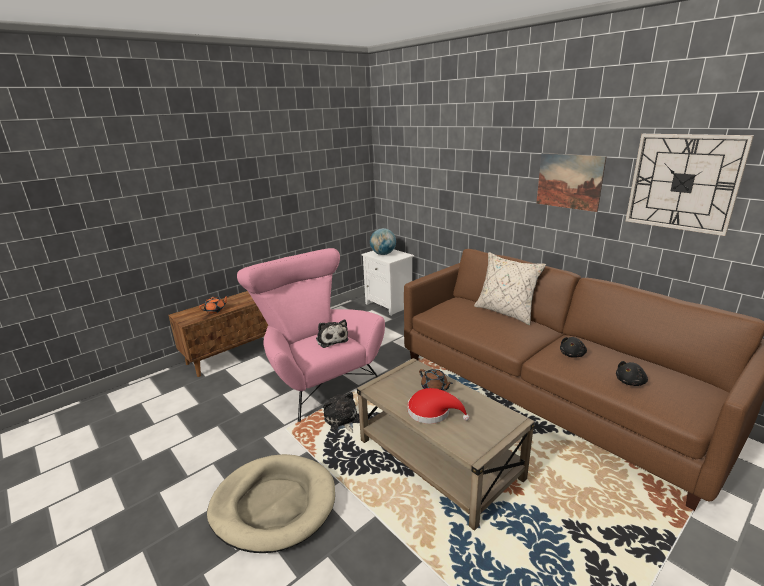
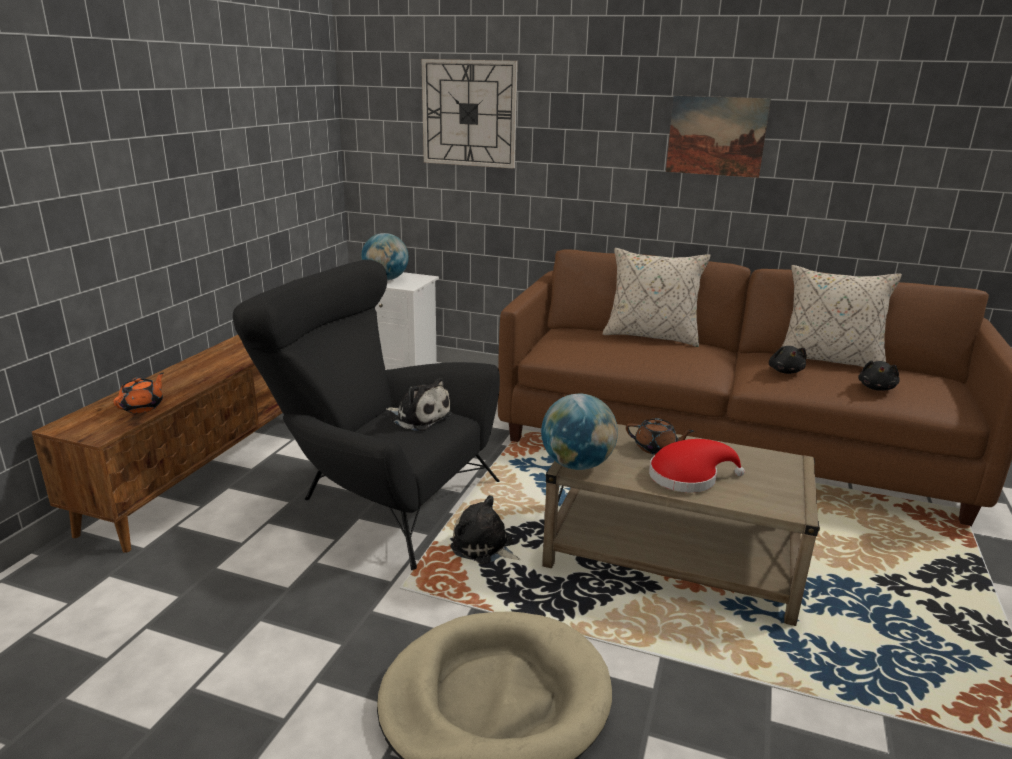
camera: 30 degrees left, 0 degrees up
pink armchair [237,248,385,422] -> black armchair [233,260,500,571]
wall clock [626,134,754,236] -> wall clock moved to [422,59,518,168]
none -> globe [541,394,618,470]
none -> beige pillow [782,265,902,367]

